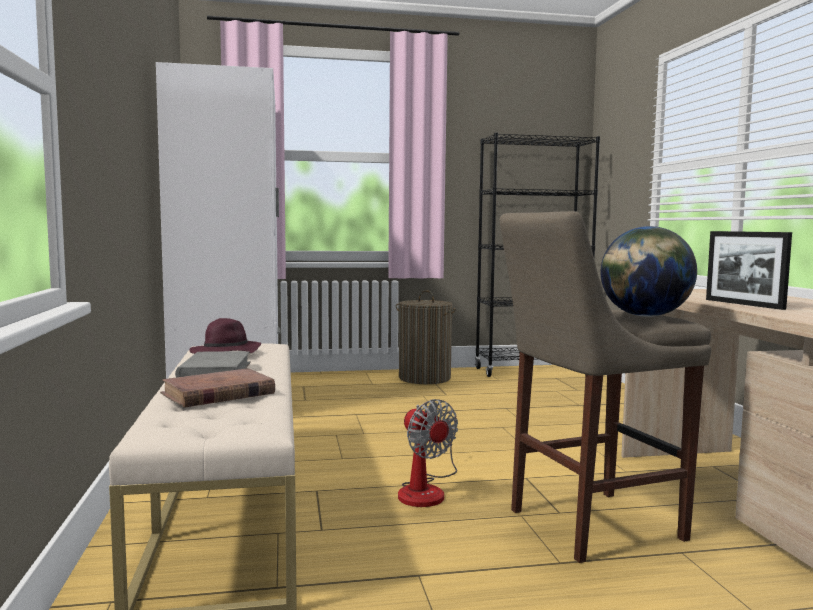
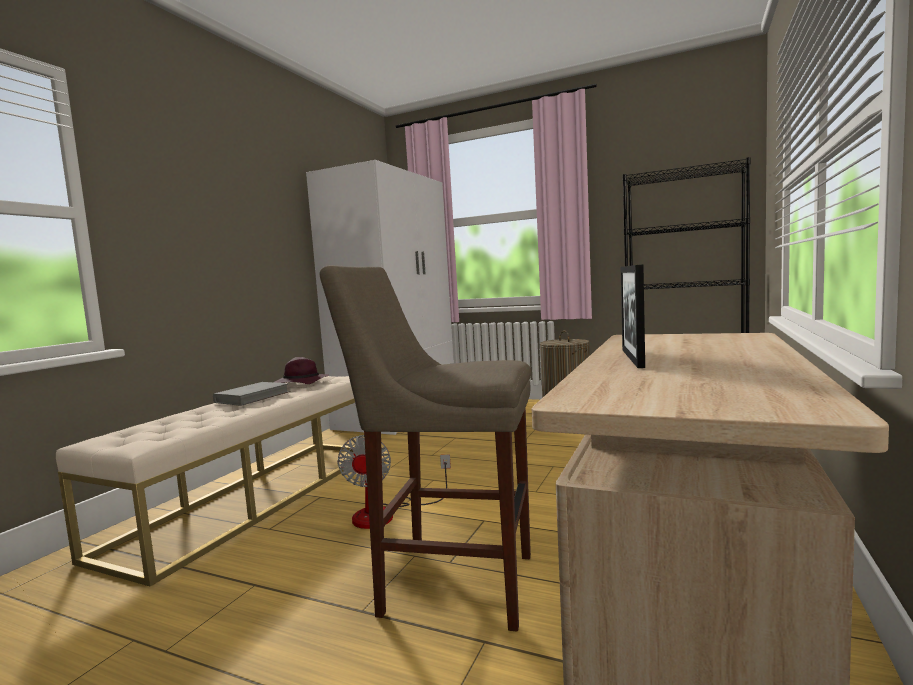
camera: 35 degrees right, 0 degrees up
brown book [160,368,275,408] -> none
globe [601,226,697,317] -> none

